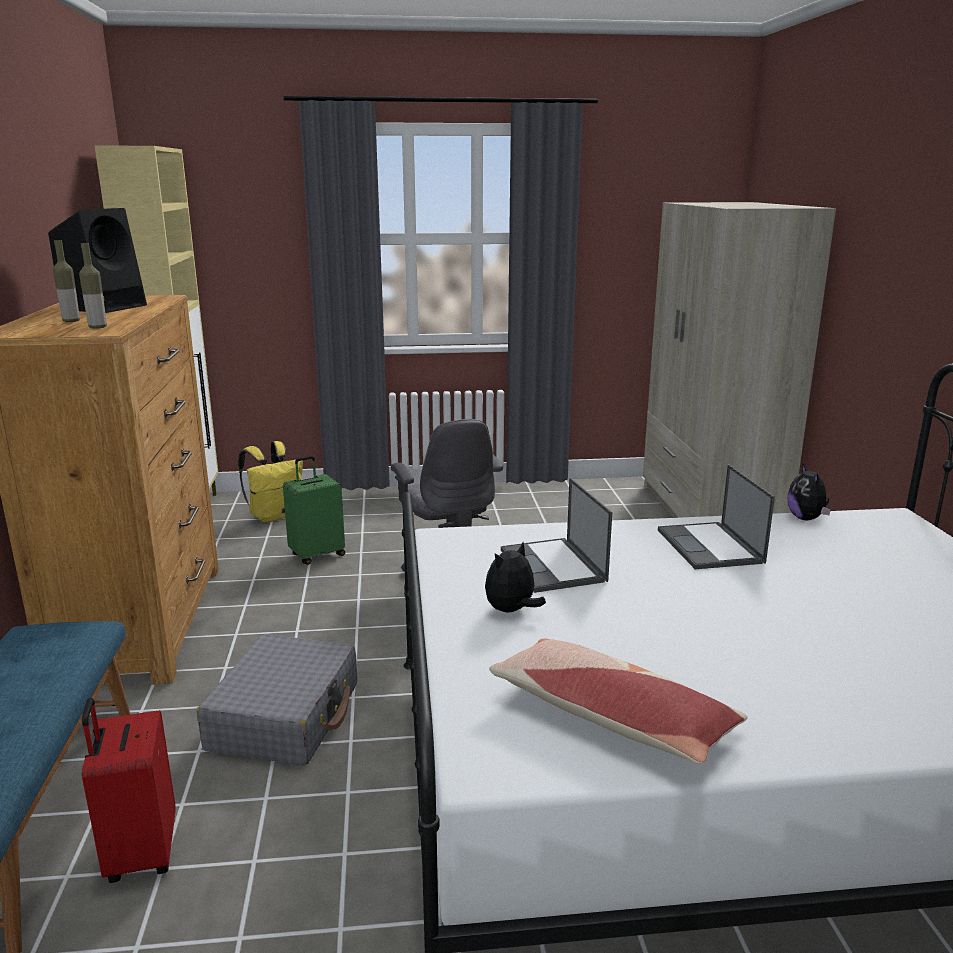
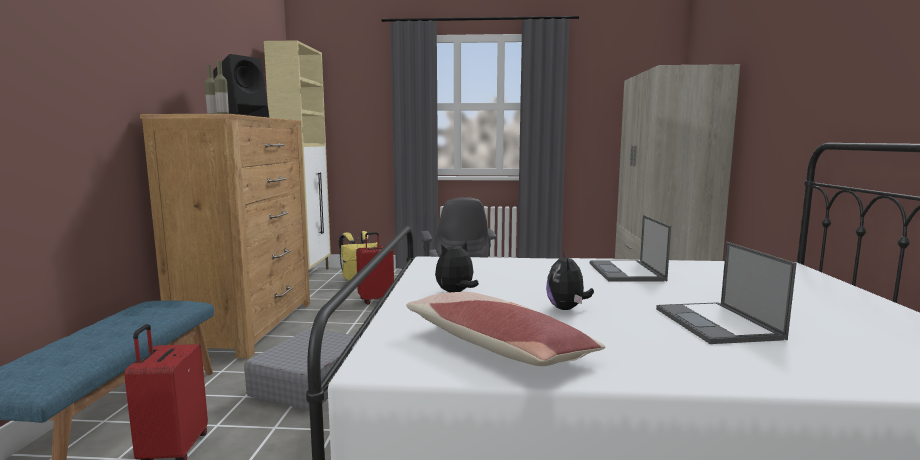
camera: 10 degrees right, 10 degrees down
green suitcase [283,456,345,565] -> red suitcase [356,232,394,305]
laptop [501,478,612,593] -> laptop moved to [656,242,796,344]
plush toy [787,464,831,521] -> plush toy moved to [546,251,594,310]

